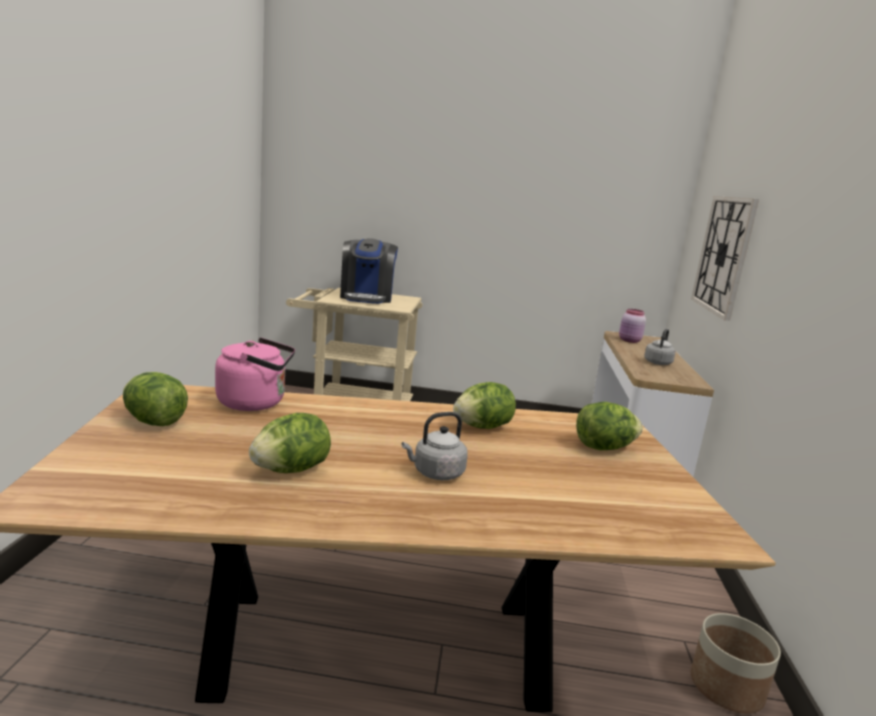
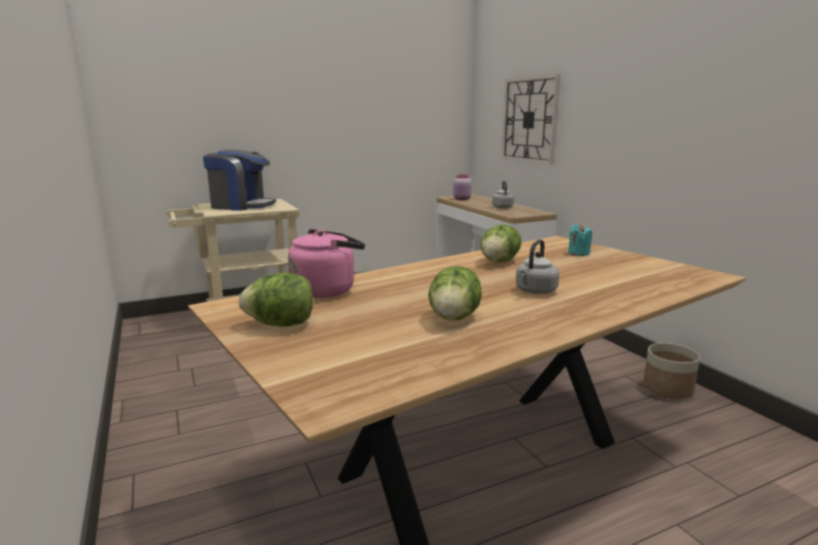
camera: 30 degrees left, 0 degrees up
coffee machine [340,238,398,304] -> coffee machine turned 45 degrees counterclockwise [203,149,276,211]
lettuce [576,402,643,450] -> turquoise candle [568,224,592,256]

